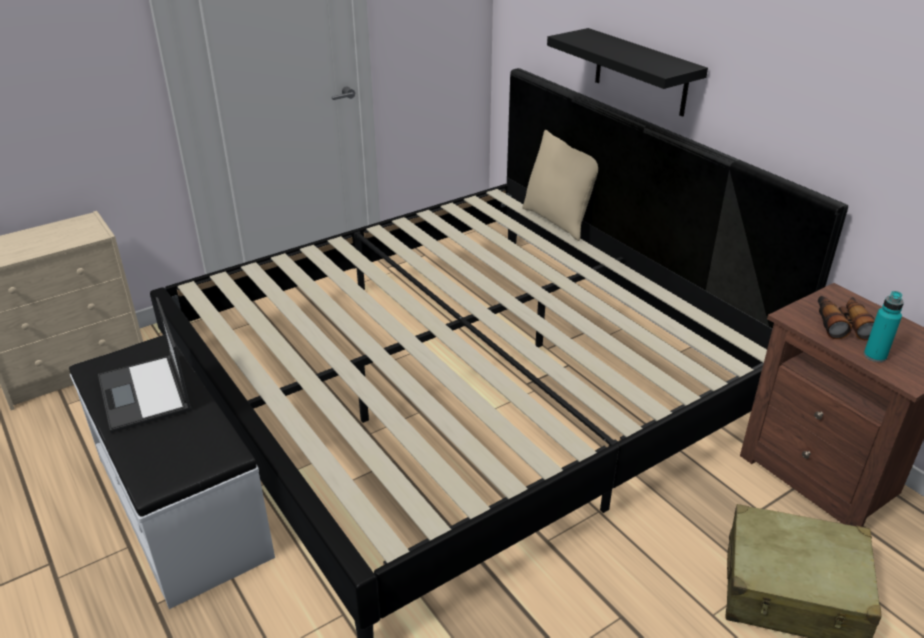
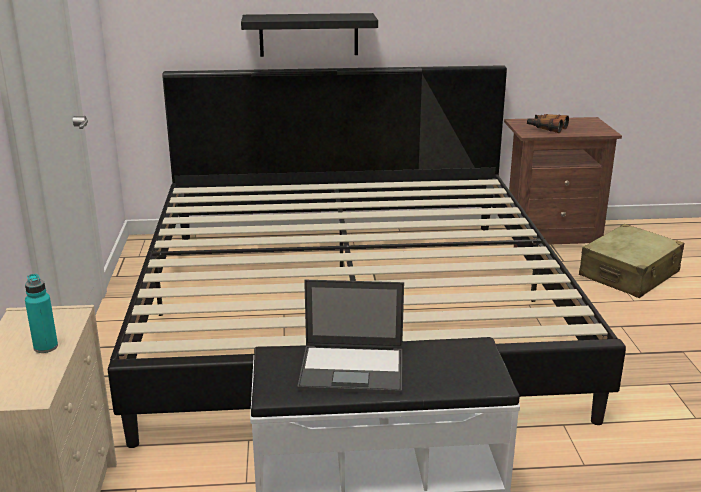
camera: 60 degrees left, 10 degrees down
beige pillow [522,130,598,241] -> none
turquoise bottle [864,291,904,362] -> turquoise bottle moved to [25,274,58,353]

